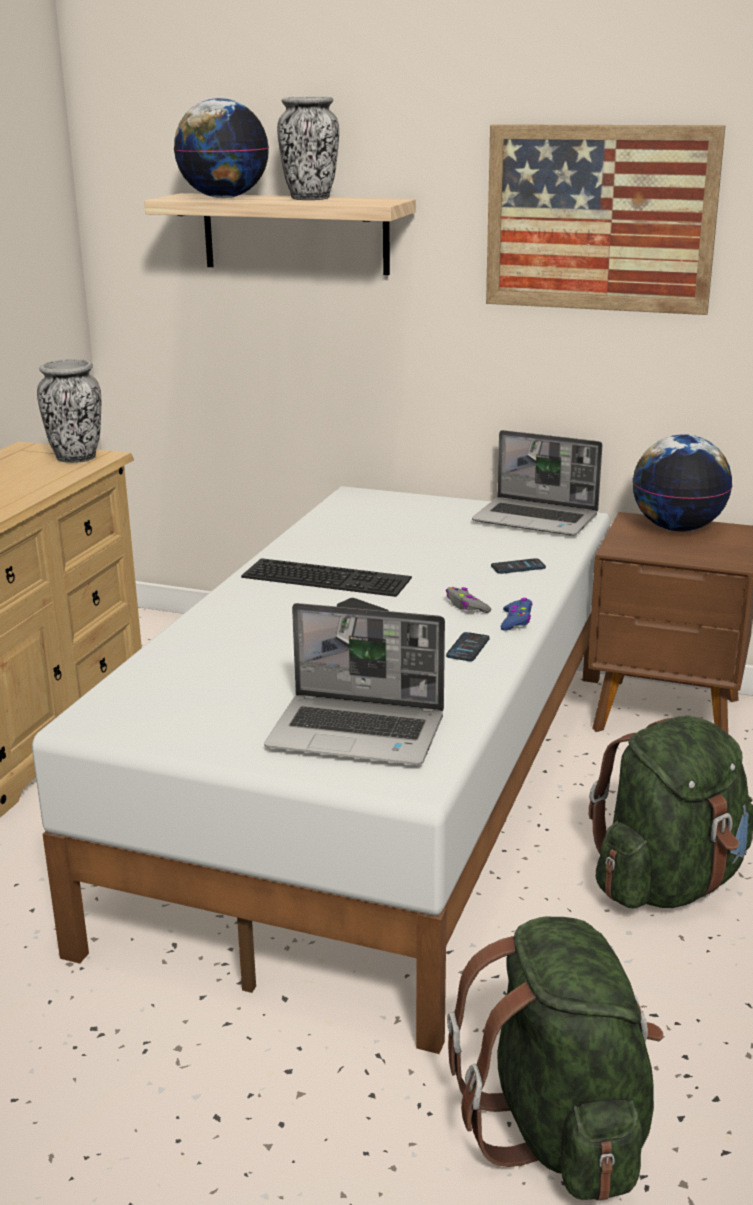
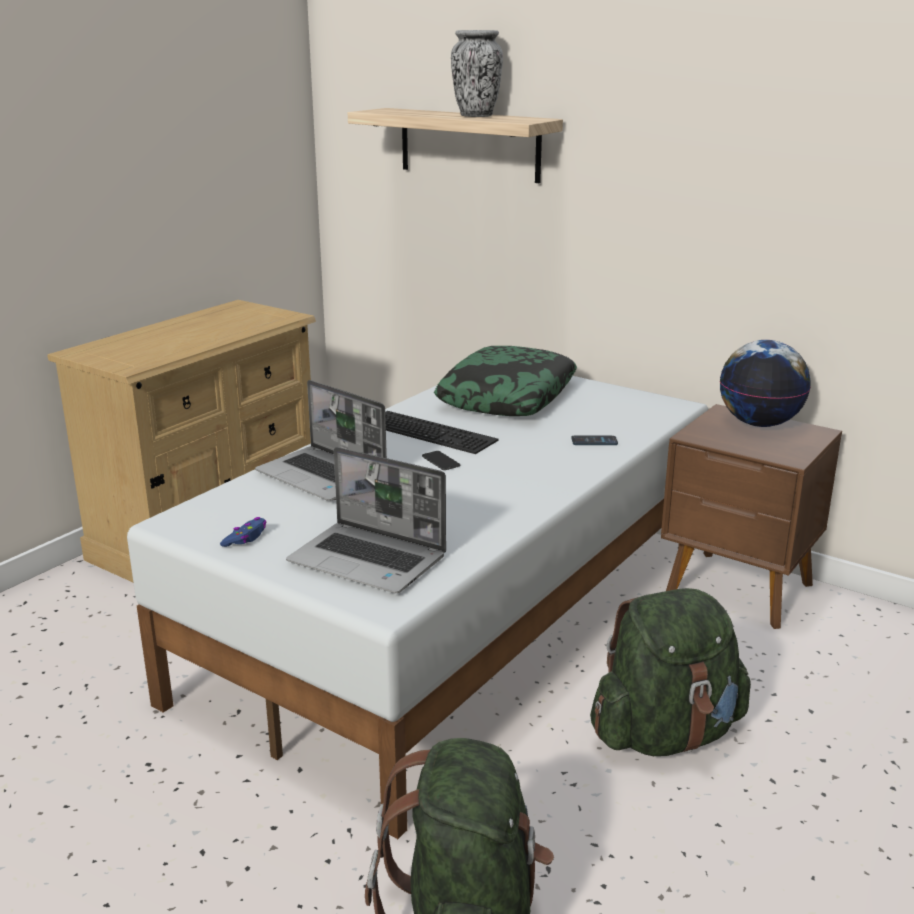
camera: 15 degrees right, 0 degrees up
vase [37,359,101,463] -> none
globe [174,98,269,198] -> none
grey game controller [446,587,491,613] -> none
phone [446,632,490,661] -> none
laptop [472,430,602,536] -> laptop moved to [255,380,387,501]
picture [486,124,726,315] -> none
blue game controller [501,598,532,630] -> blue game controller moved to [220,517,267,547]
none -> pillow [434,346,577,416]

